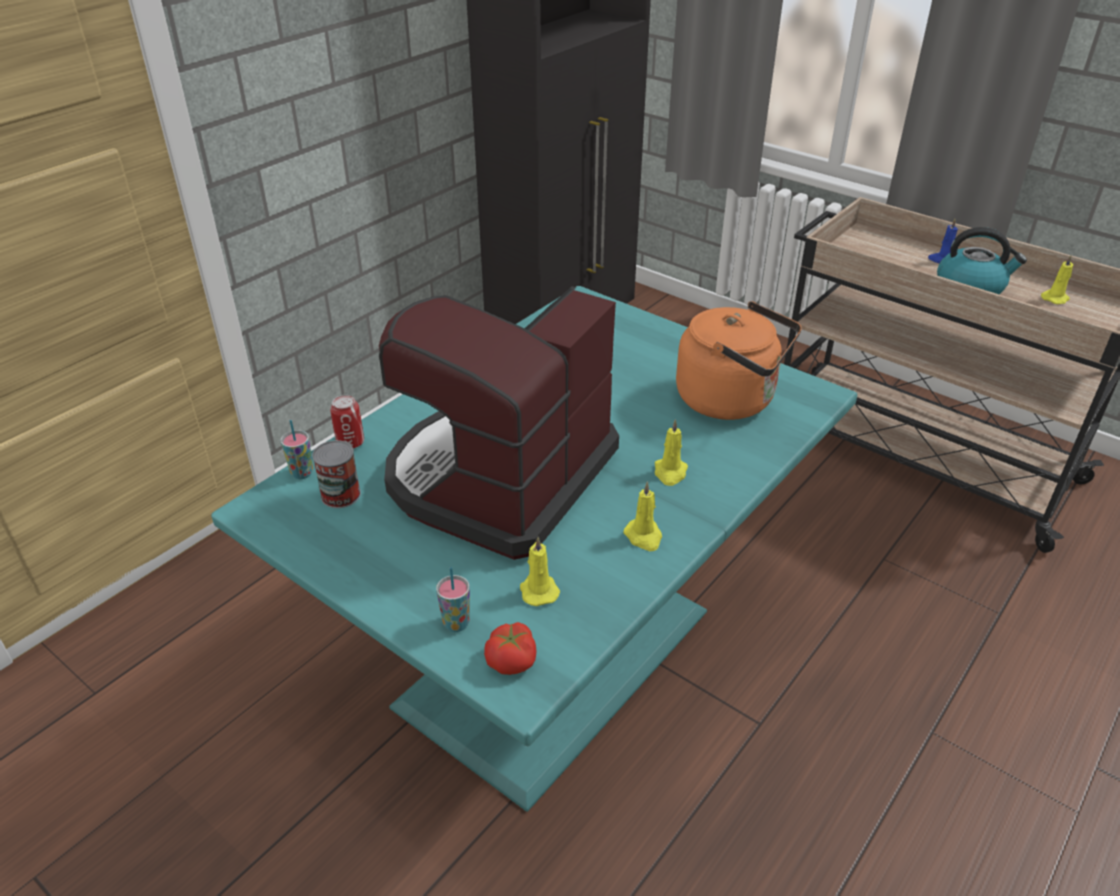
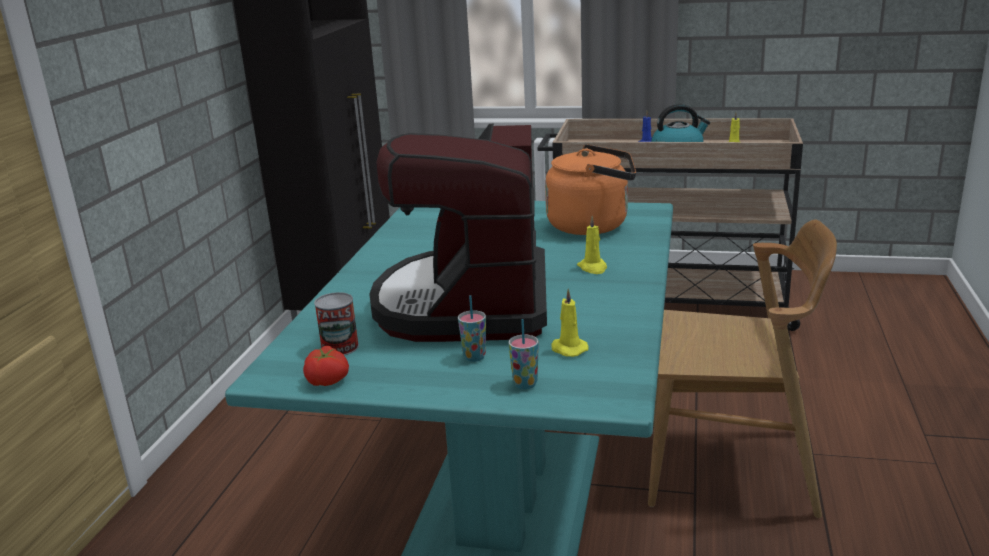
camera: 25 degrees left, 15 degrees down
cup [280,420,313,479] -> cup moved to [458,295,486,362]
can [330,395,364,449] -> none
tomato [484,622,537,675] -> tomato moved to [303,346,349,386]
yellow candle [623,482,662,551] -> none
none -> brown chair [648,219,837,518]

